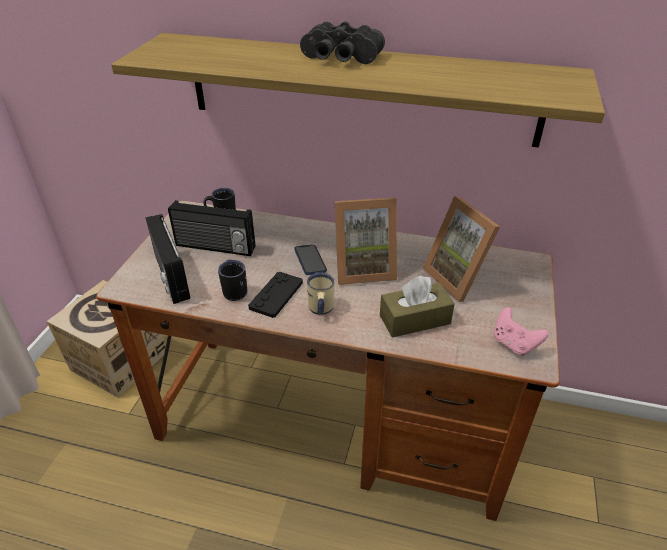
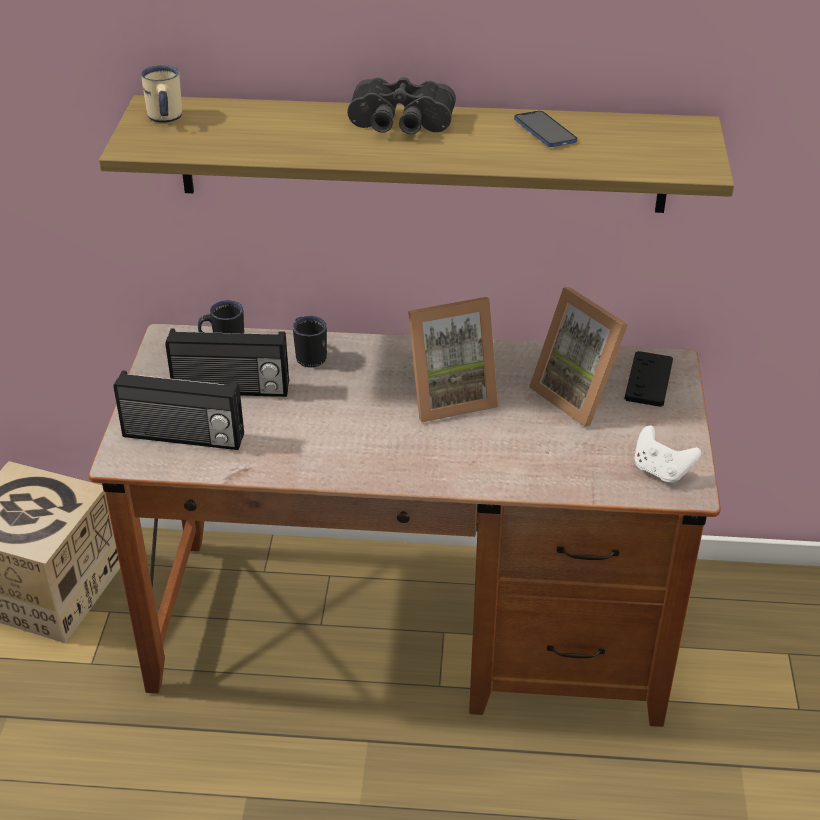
camera: 10 degrees left, 0 degrees up
radio [146,214,190,304] -> radio turned 45 degrees counterclockwise [114,370,244,450]
black mug [218,260,247,301] -> black mug moved to [293,316,327,368]
black game controller [248,272,303,318] -> black game controller moved to [624,351,673,407]
phone [294,244,327,275] -> phone moved to [514,111,578,147]
beige mug [307,273,335,315] -> beige mug moved to [141,65,182,123]
brown tissue box [380,275,455,338] -> none
pink game controller [494,307,548,356] -> white game controller [635,425,701,484]

